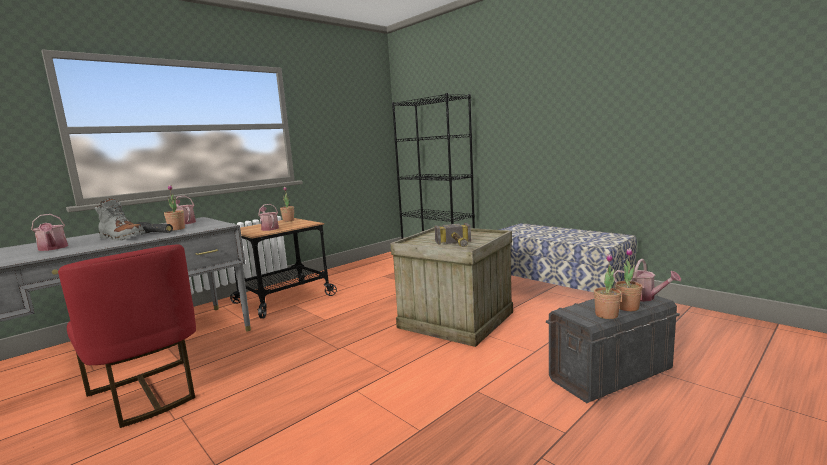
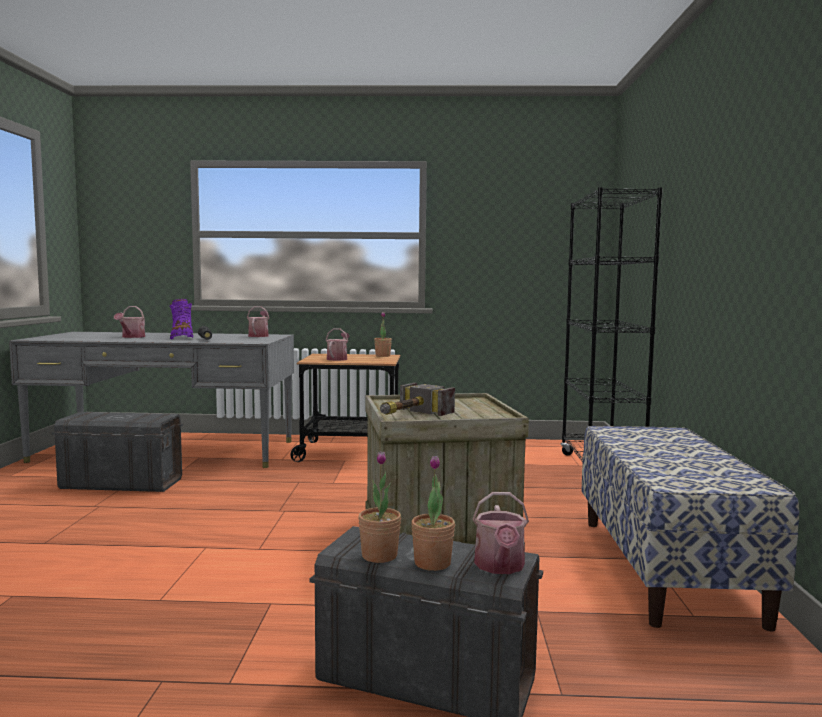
camera: 45 degrees right, 5 degrees down
red chair [58,244,196,428] -> grey storage box [51,412,183,492]
grey boot [94,198,146,240] -> purple boot [170,299,193,339]
potted plant [164,185,185,231] -> none

